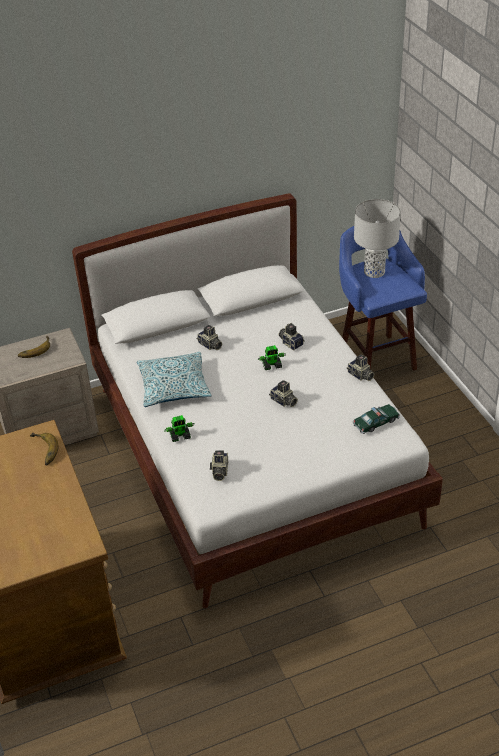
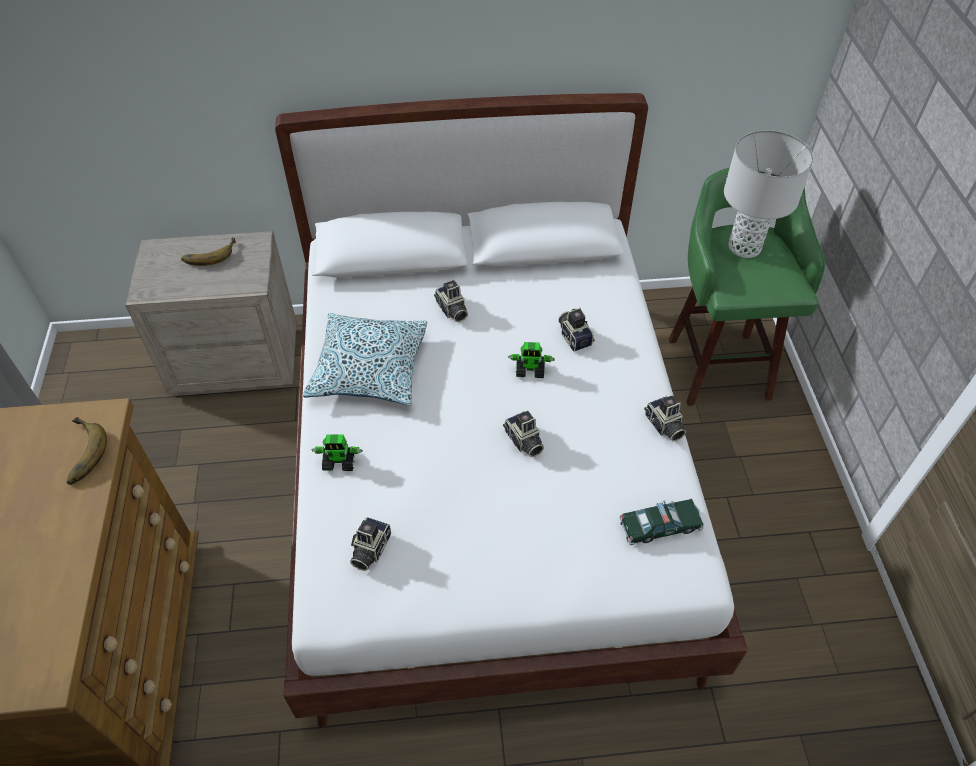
camera: 15 degrees right, 10 degrees up
blue stool [339,226,427,371] -> green stool [669,167,825,406]

